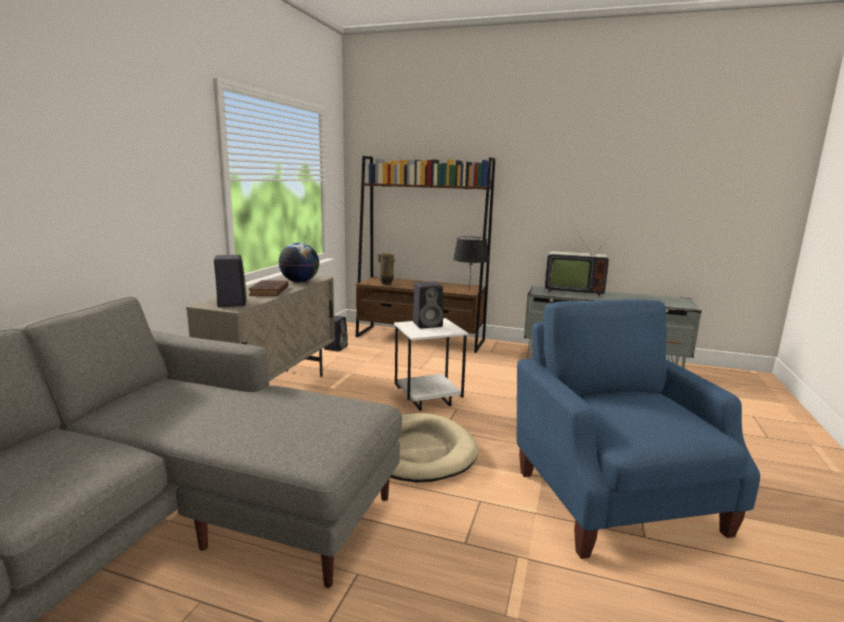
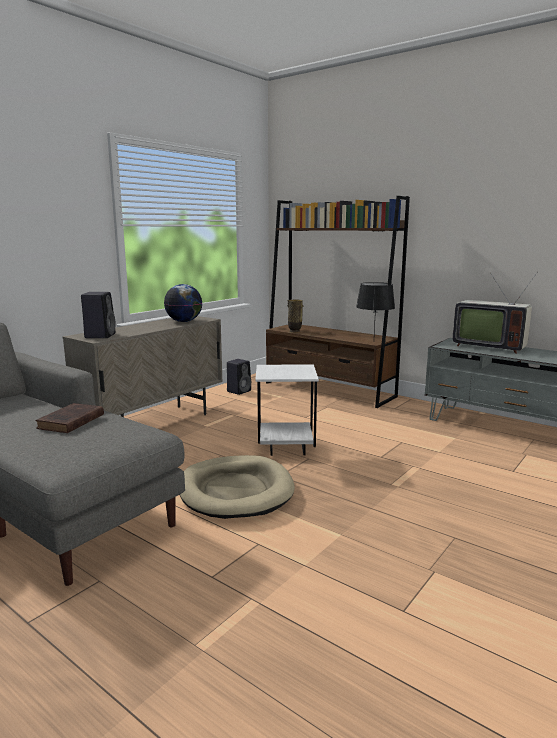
camera: 20 degrees right, 0 degrees up
brown book [249,280,289,296] -> brown book moved to [35,403,104,433]
black speaker [413,281,443,328] -> none
blue armchair [517,299,760,559] -> none

